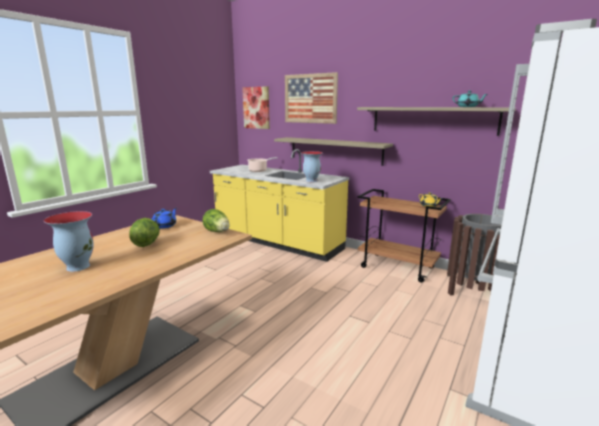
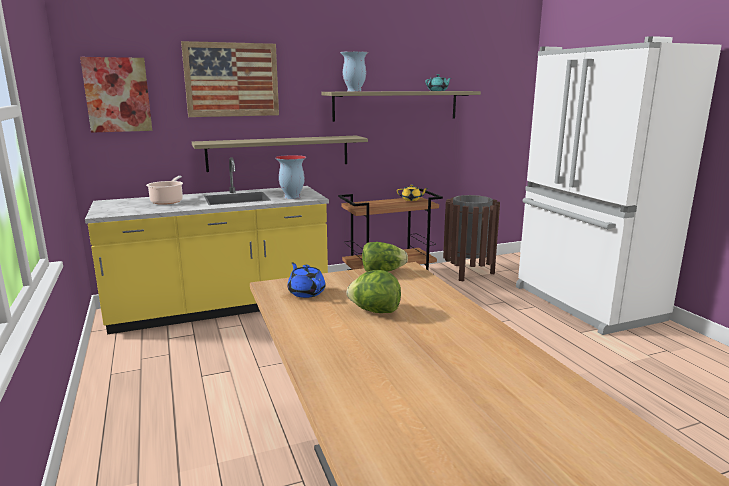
camera: 55 degrees left, 0 degrees up
vase [44,211,94,272] -> vase moved to [340,51,369,92]

